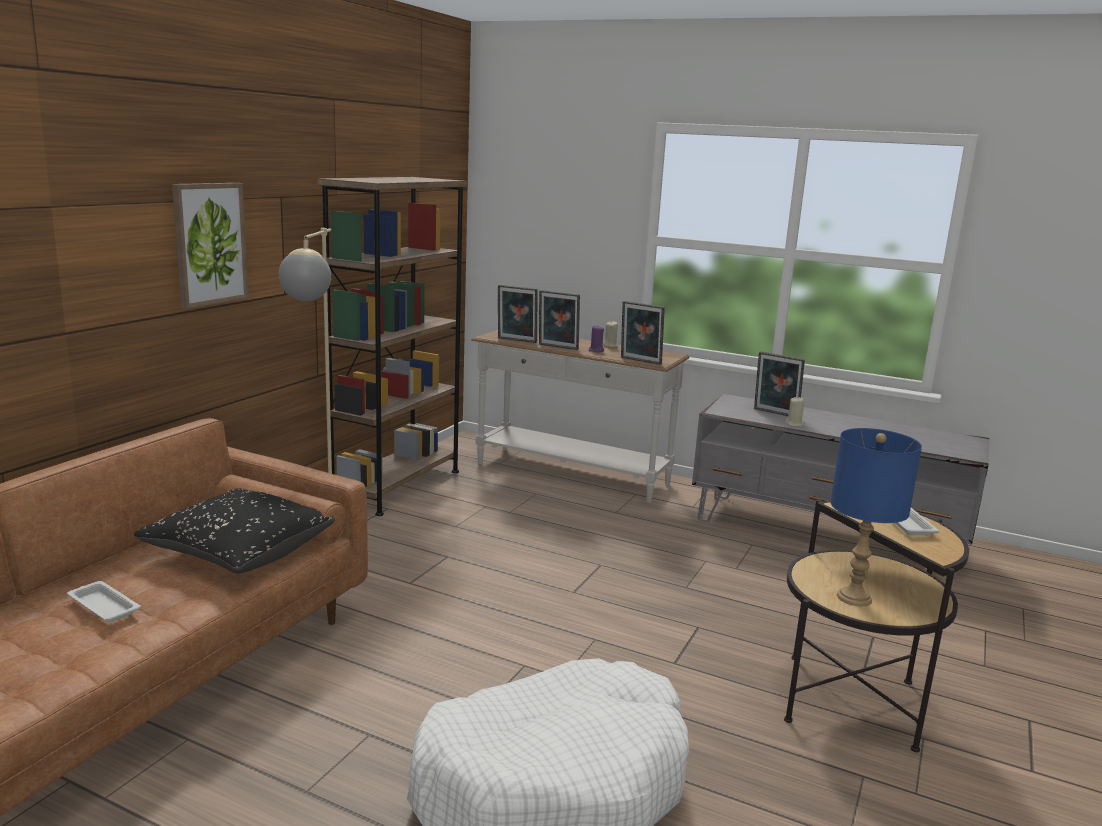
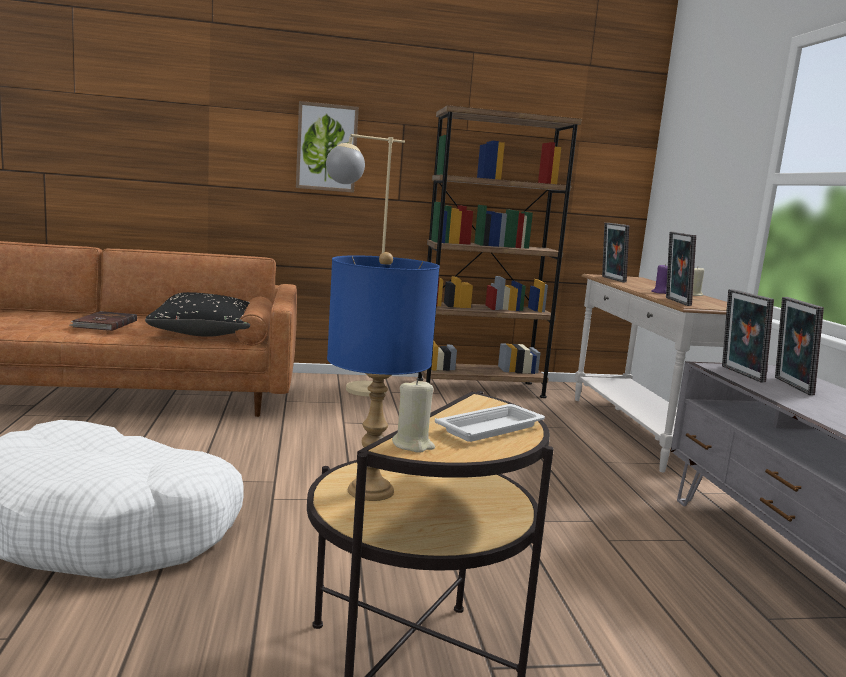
camera: 55 degrees right, 5 degrees down
white tray [67,581,141,622] -> brown book [70,311,137,331]
picture frame [539,290,580,350] -> picture frame moved to [722,289,774,383]
beige candle [785,396,804,427] -> beige candle moved to [392,378,435,453]

